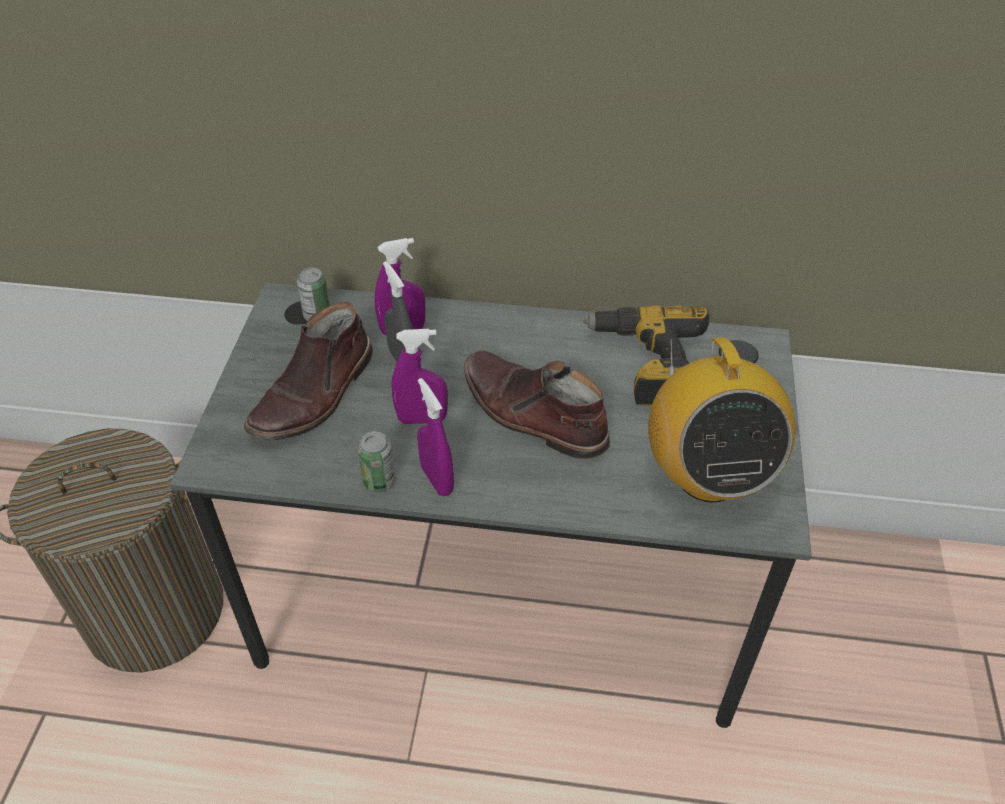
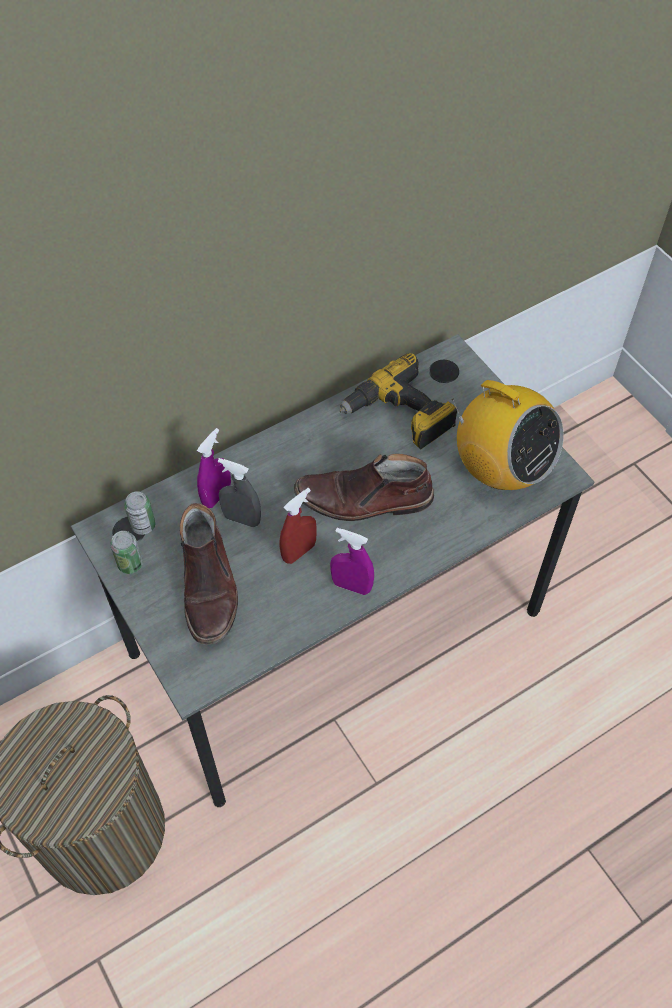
camera: 40 degrees left, 10 degrees up
can [357,431,395,492] -> can moved to [110,531,143,574]
purple spray bottle [391,329,448,424] -> red spray bottle [279,488,317,564]

